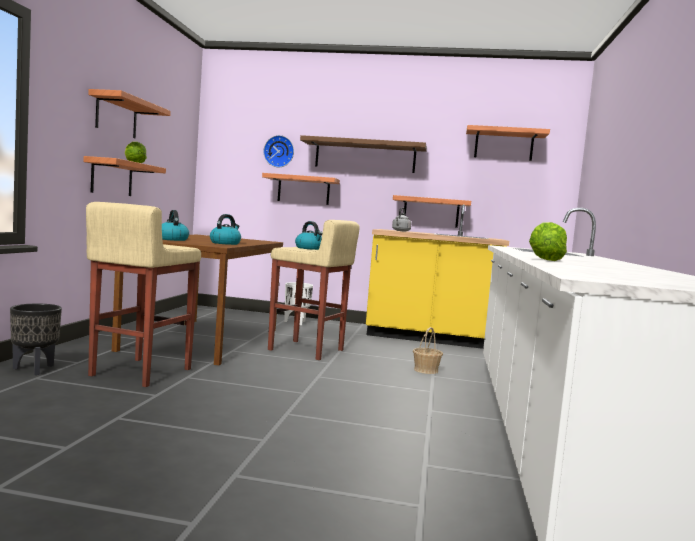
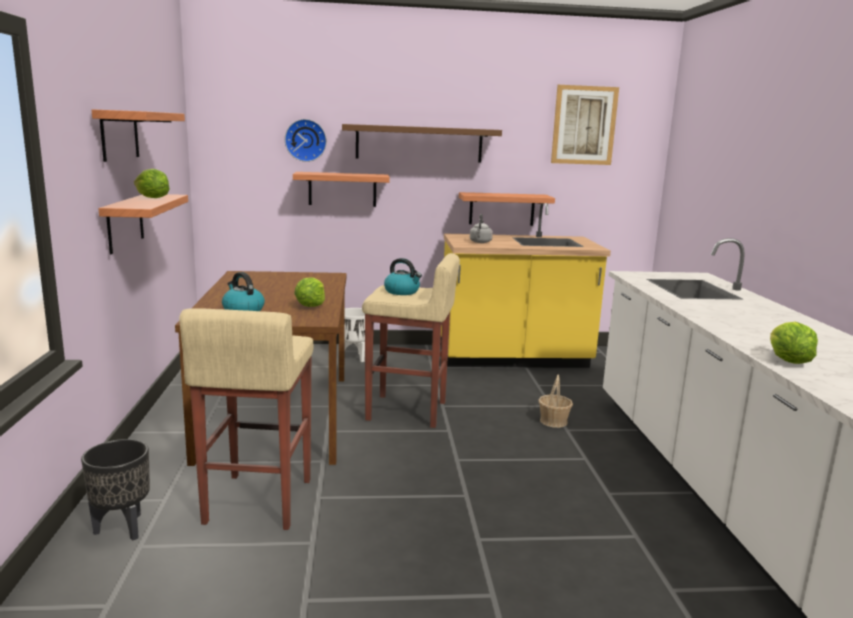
camera: 15 degrees left, 10 degrees up
kettle [210,214,241,245] -> lettuce [294,277,325,307]
shelf [466,125,550,161] -> picture [551,85,619,165]

